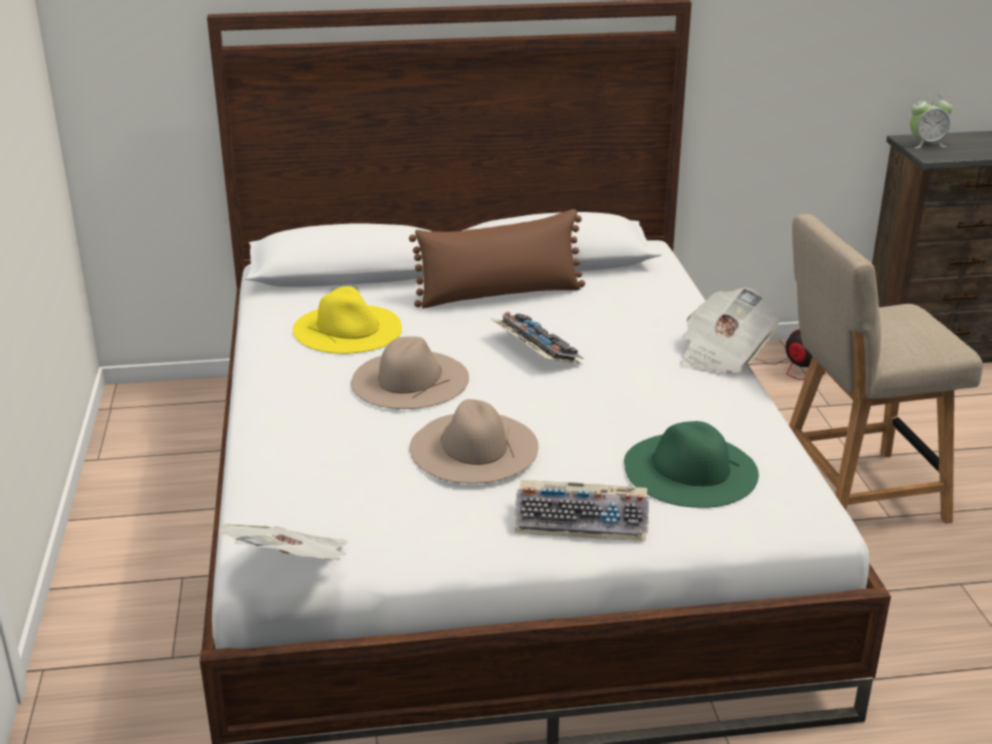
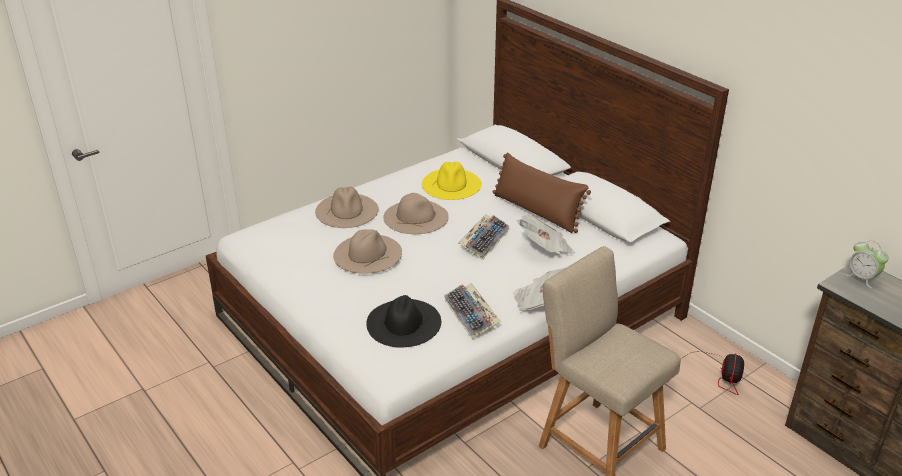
camera: 60 degrees right, 5 degrees up
newspaper [218,524,348,560] -> newspaper moved to [517,216,575,254]
keyboard [513,480,649,541] -> keyboard moved to [444,283,500,339]
green hat [624,421,759,508] -> black hat [366,295,441,348]
none -> beige hat [315,186,379,228]

